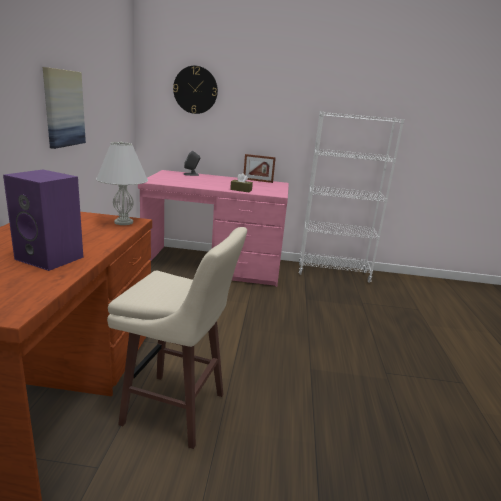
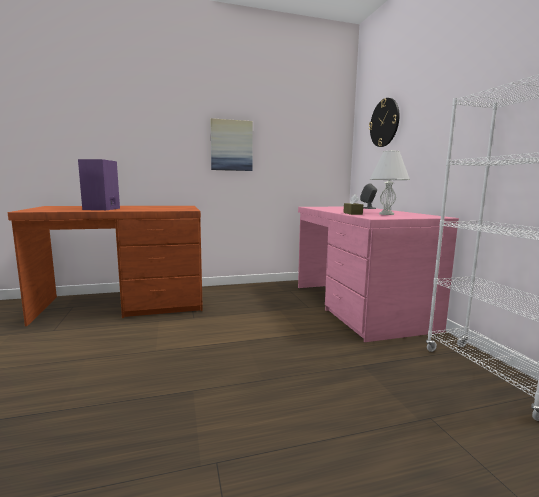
camera: 70 degrees right, 10 degrees down
white table lamp [96,142,148,225] -> white table lamp moved to [369,150,410,215]
beige stool [107,227,247,449] -> none
picture frame [244,154,276,183] -> none

